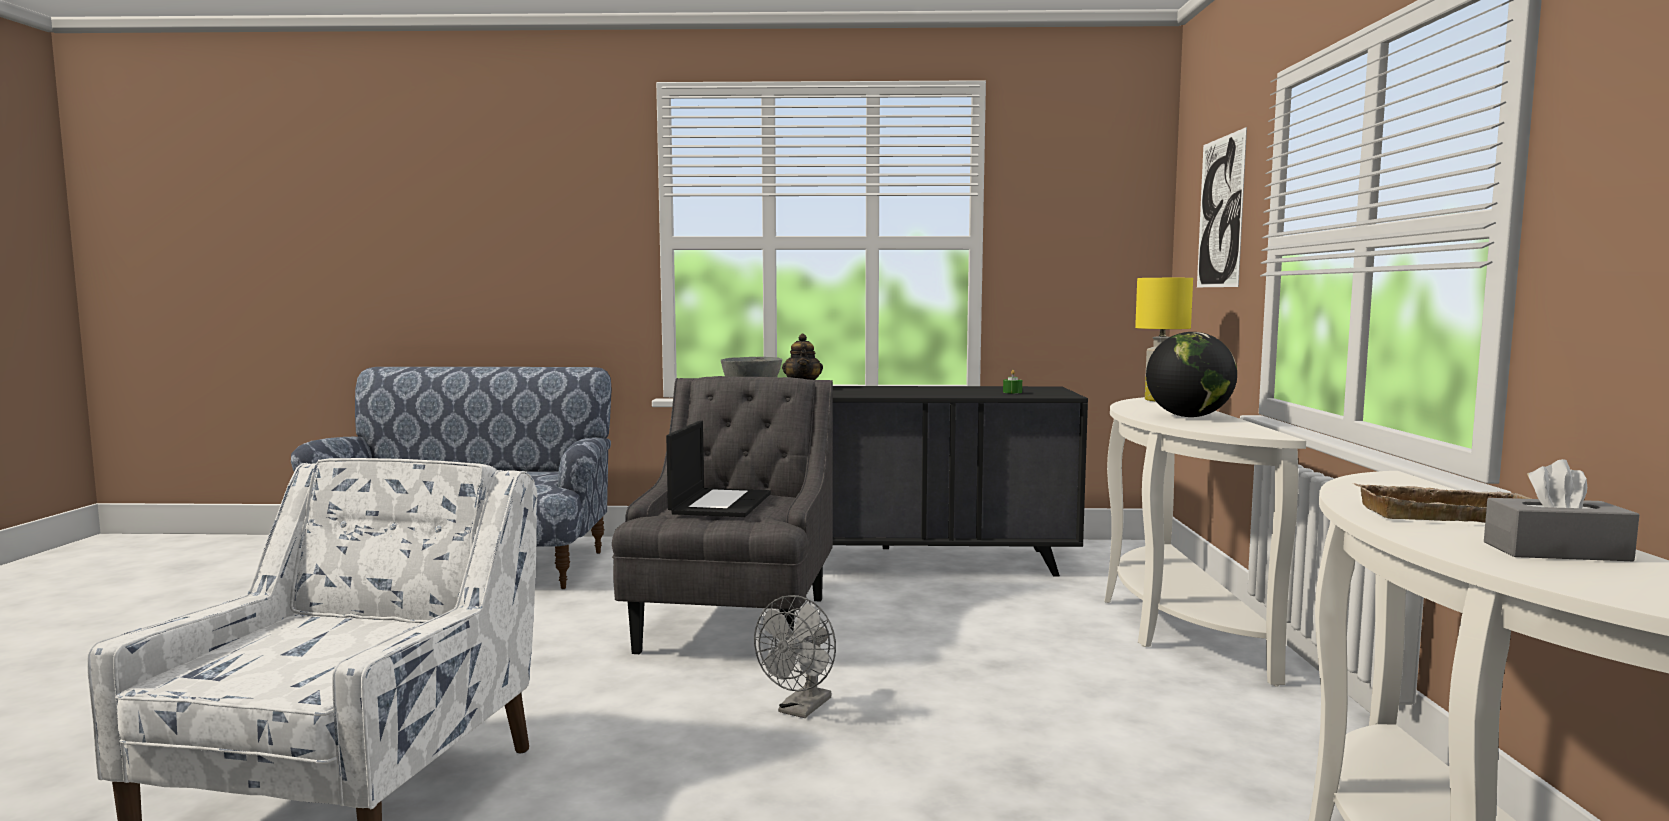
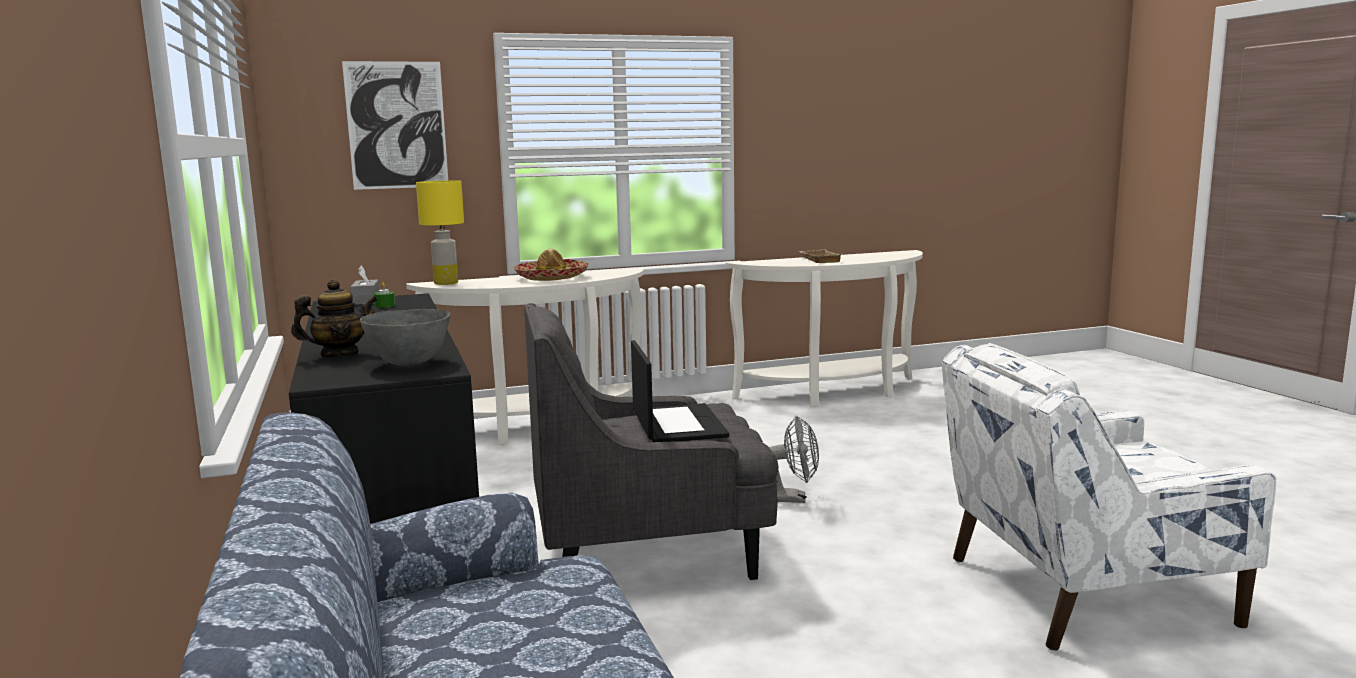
camera: 110 degrees left, 5 degrees up
laptop [666,420,771,517] -> laptop turned 90 degrees clockwise [631,340,729,442]
globe [1146,332,1237,417] -> hat [514,248,589,281]
grey tissue box [1484,459,1639,561] -> grey tissue box moved to [350,266,379,305]

